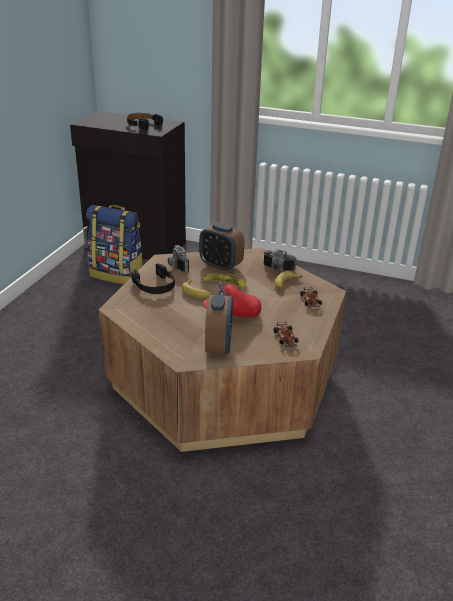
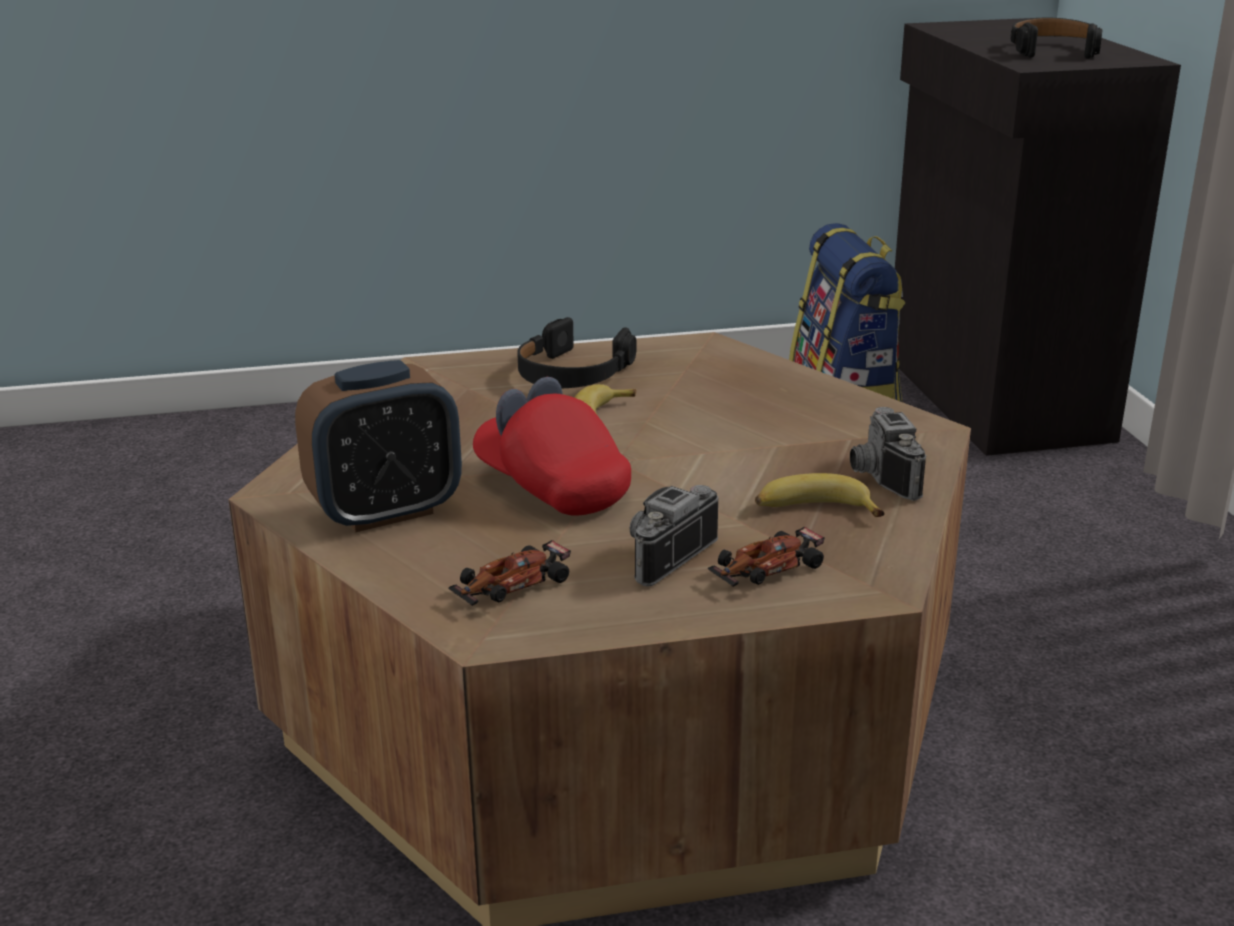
camera: 60 degrees right, 5 degrees down
camera [168,245,189,273] -> camera moved to [629,485,718,586]
alarm clock [199,223,244,272] -> none
banana [202,273,246,290] -> none

